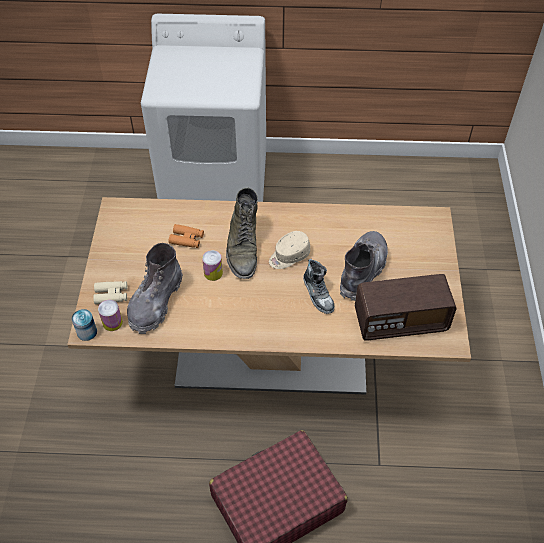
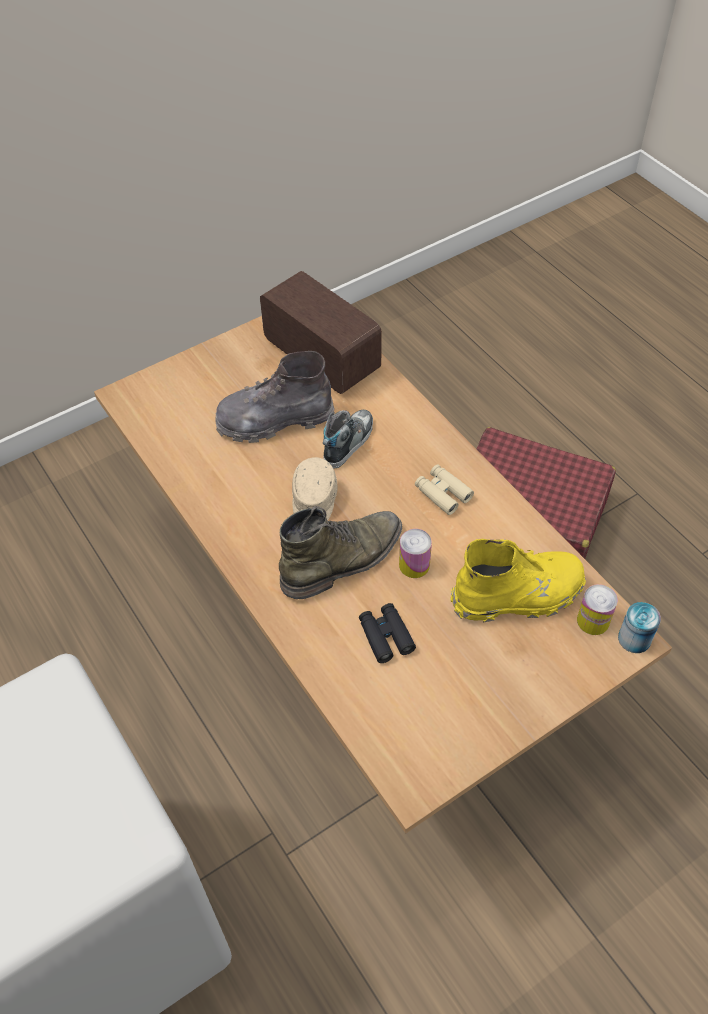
camera: 125 degrees left, 0 degrees up
beige binoculars [93,281,127,304] -> beige binoculars moved to [415,465,474,515]
grey boot [127,243,183,334] -> yellow boot [450,539,586,622]
orange binoculars [169,224,204,248] -> black binoculars [359,603,416,663]
beige cap [269,231,310,269] -> beige cap turned 75 degrees clockwise [292,457,338,521]

